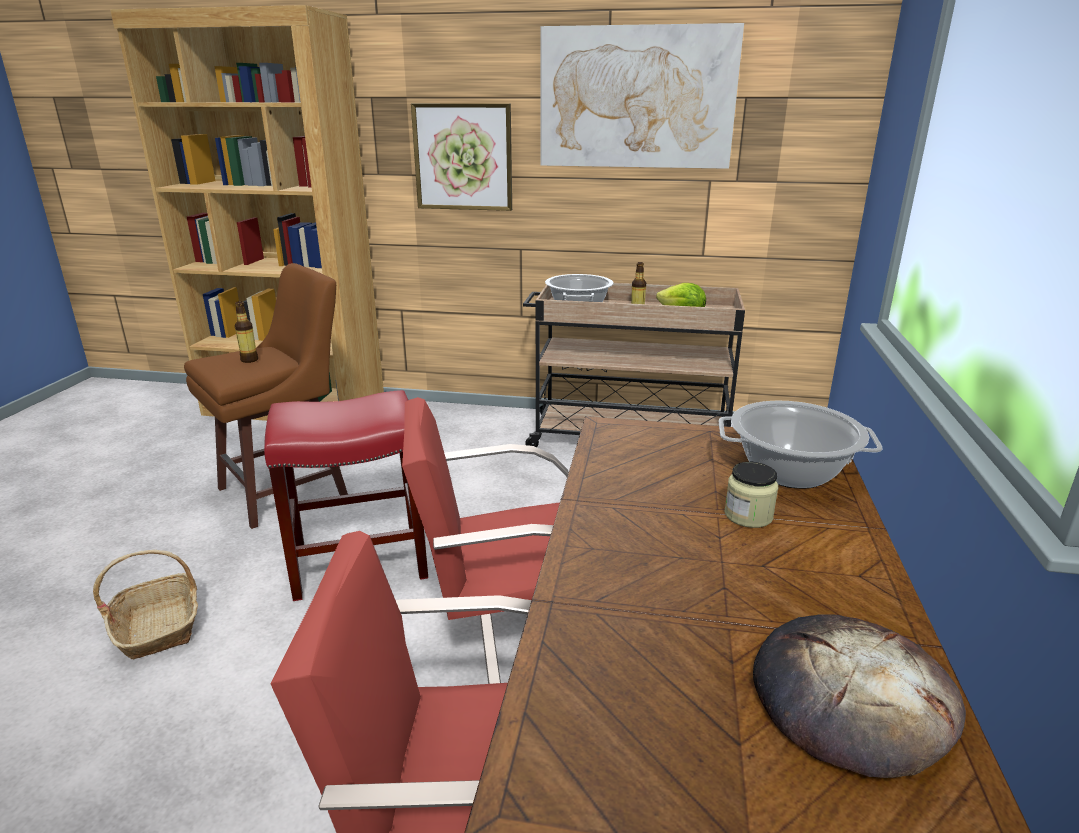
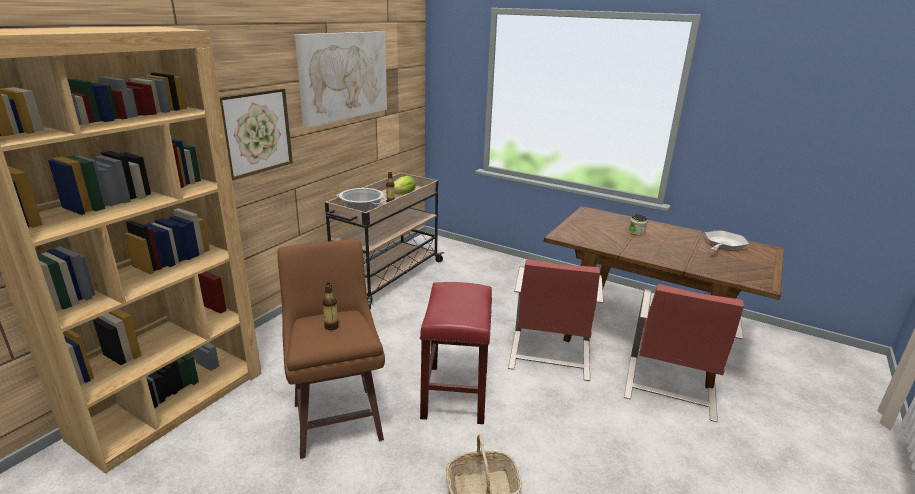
camera: 70 degrees left, 0 degrees up
cooking pot [719,401,883,489] -> none
bread [753,614,966,778] -> frying pan [705,230,749,251]

